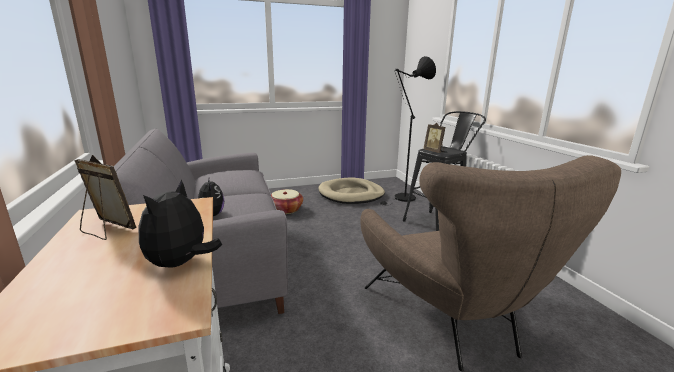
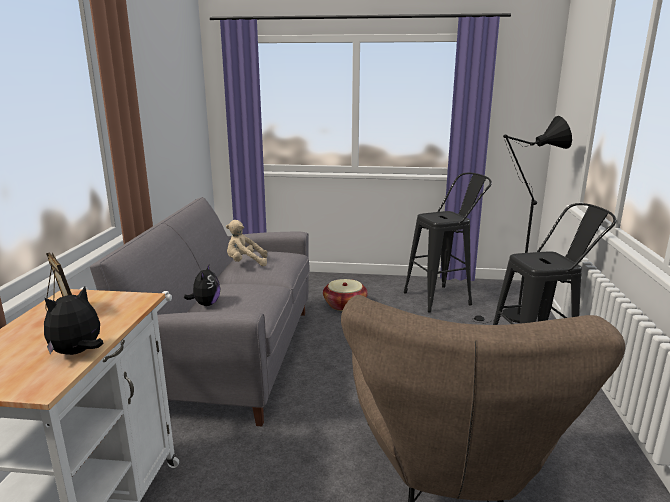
camera: 25 degrees right, 0 degrees up
beige dog bed [318,178,385,204] -> black stool [404,172,492,312]
picture frame [423,123,446,153] -> none
none -> beige plush toy [226,220,268,266]

